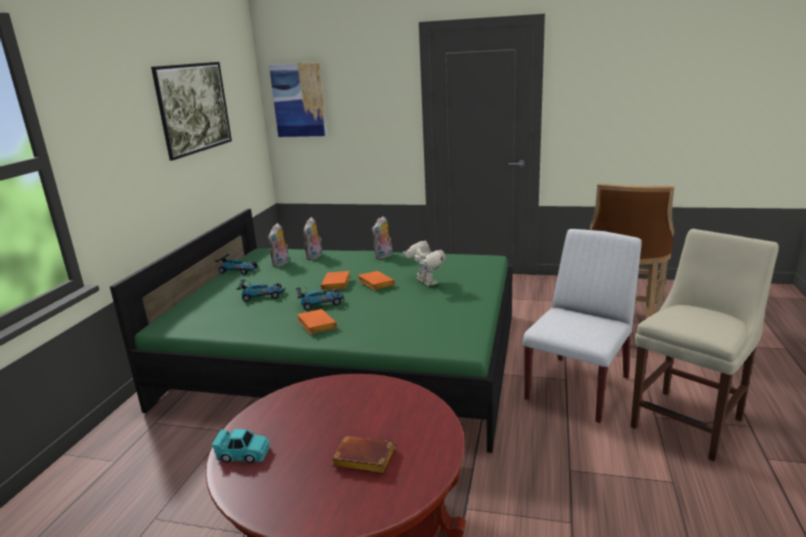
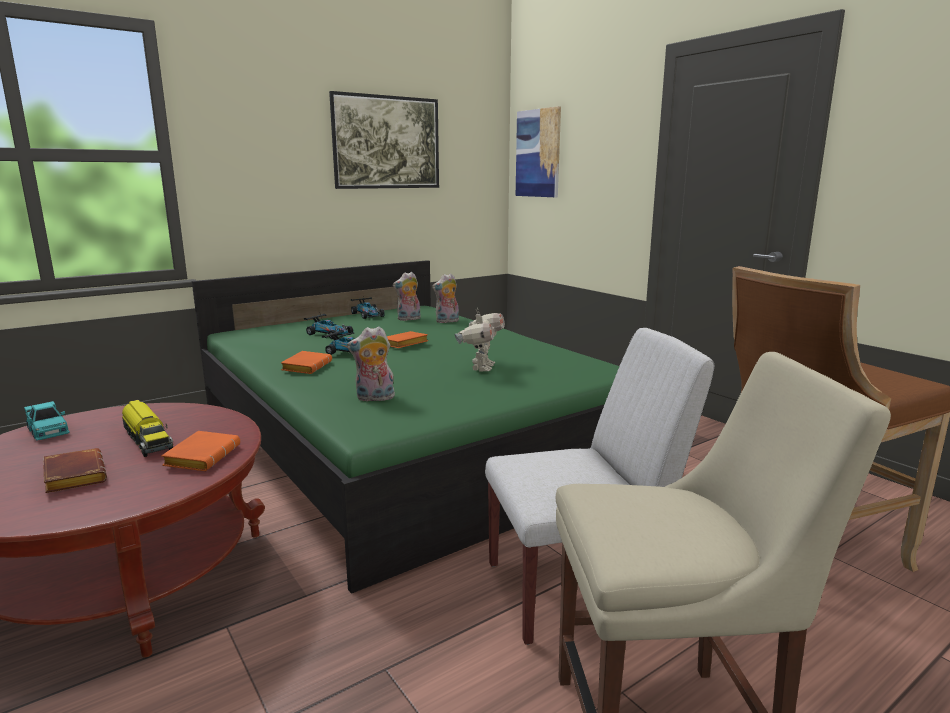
camera: 40 degrees right, 5 degrees down
orange book [358,271,395,290] -> orange book moved to [161,431,240,471]
plush toy [372,216,392,259] -> plush toy moved to [347,326,395,402]
none -> toy truck [122,400,173,457]

